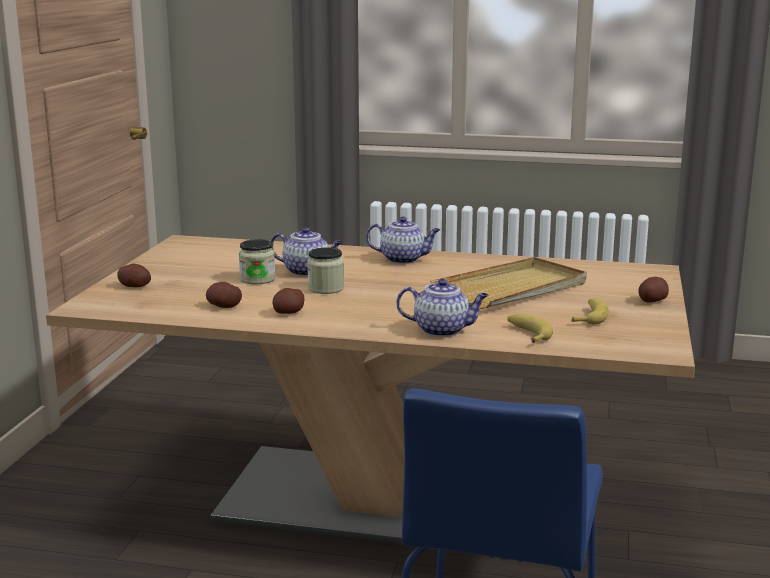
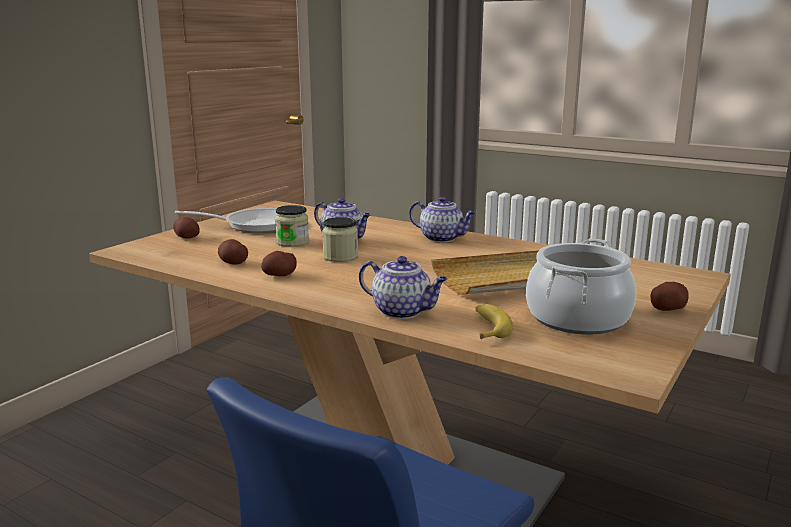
camera: 20 degrees right, 0 degrees up
banana [572,298,609,324] -> cooking pot [526,239,636,335]
none -> frying pan [175,208,277,233]

